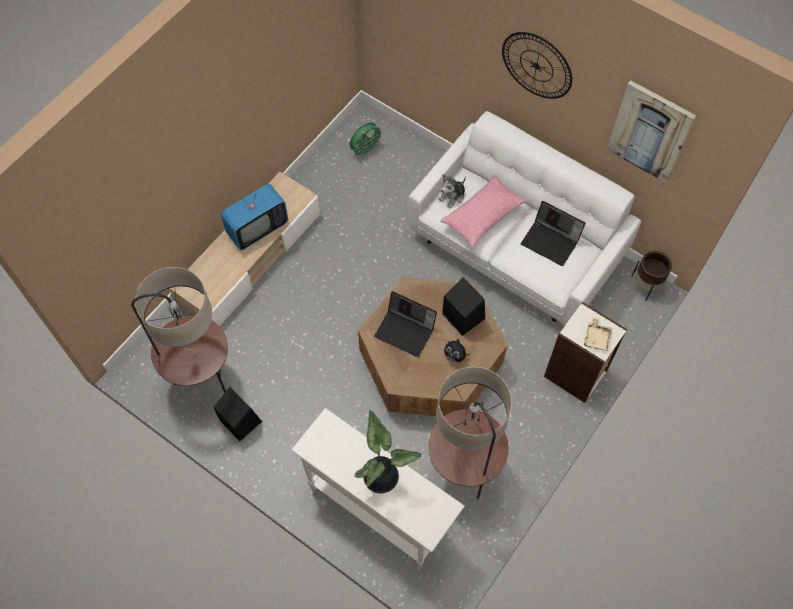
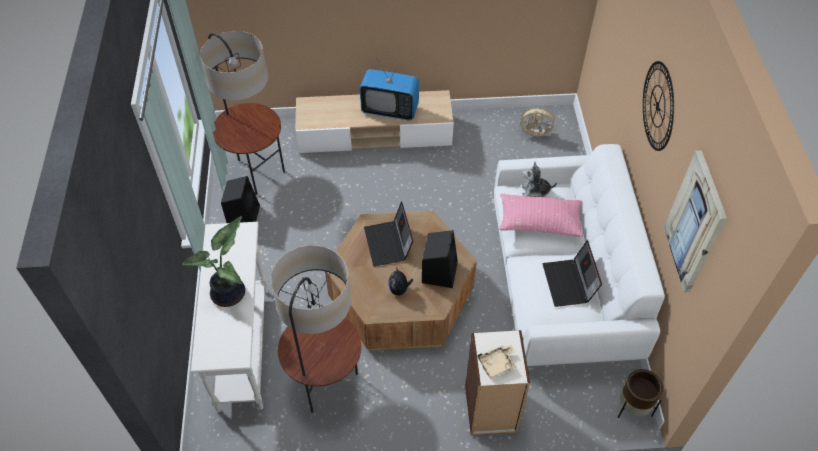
camera: 50 degrees right, 10 degrees down
green fan [349,123,384,158] -> beige fan [518,107,557,137]

